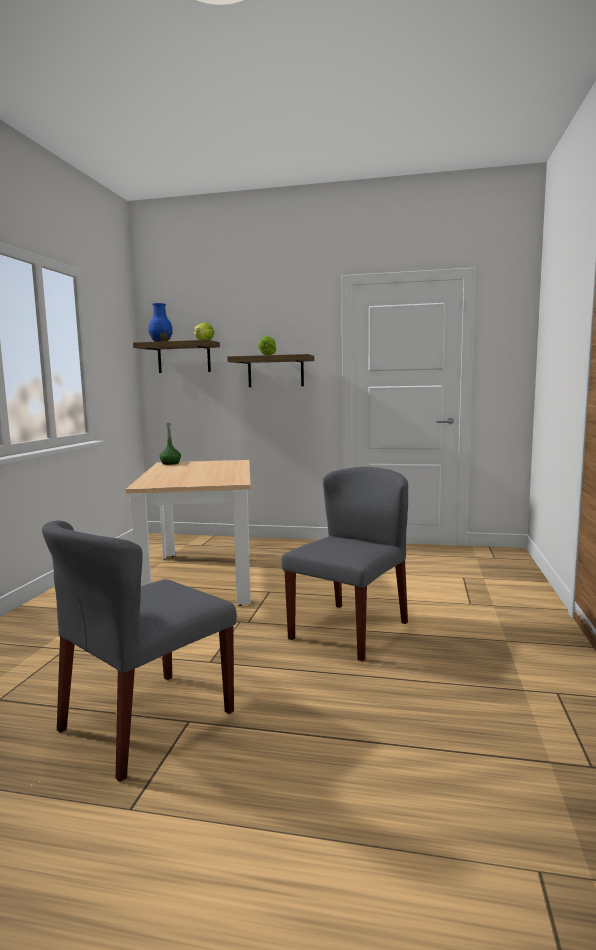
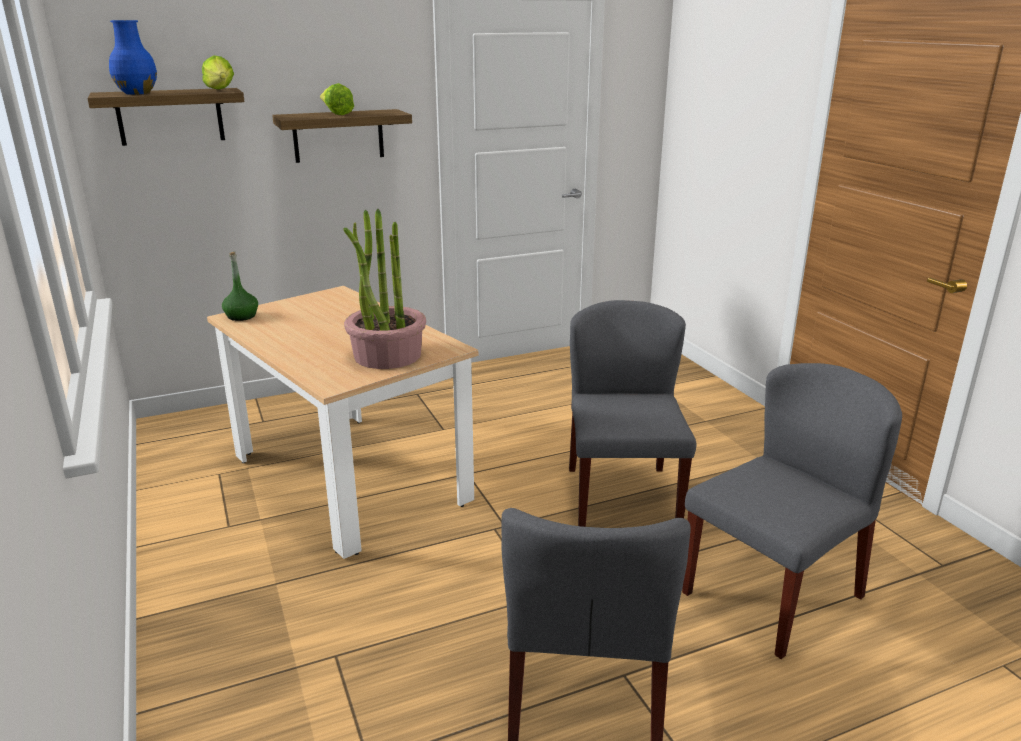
camera: 35 degrees left, 15 degrees up
none -> potted plant [343,209,426,369]
none -> grey chair [682,363,902,659]

